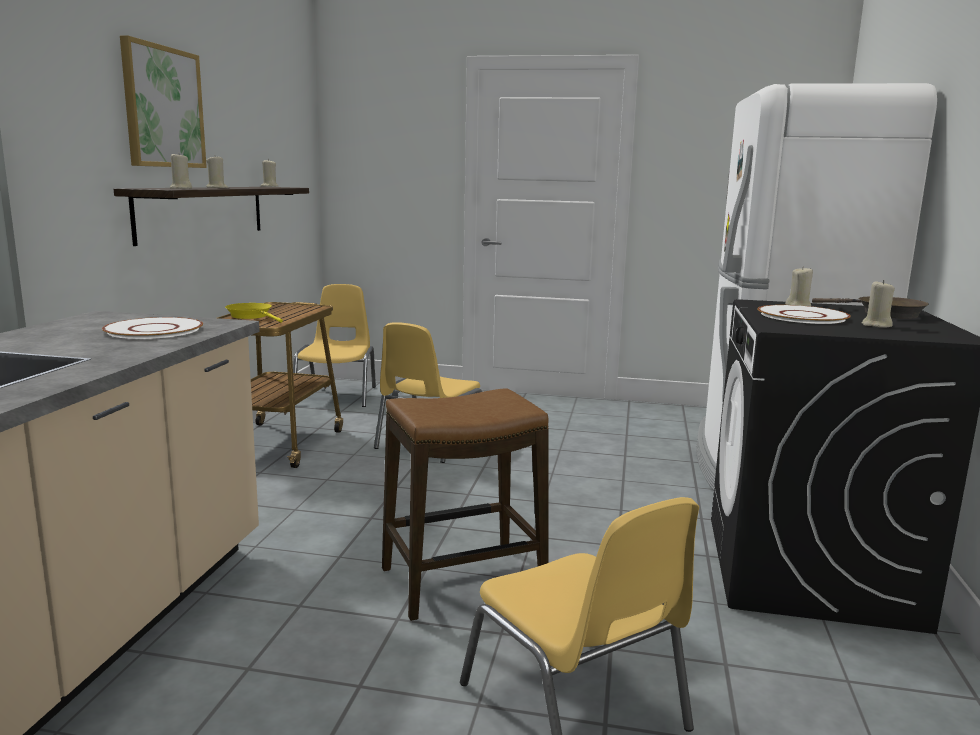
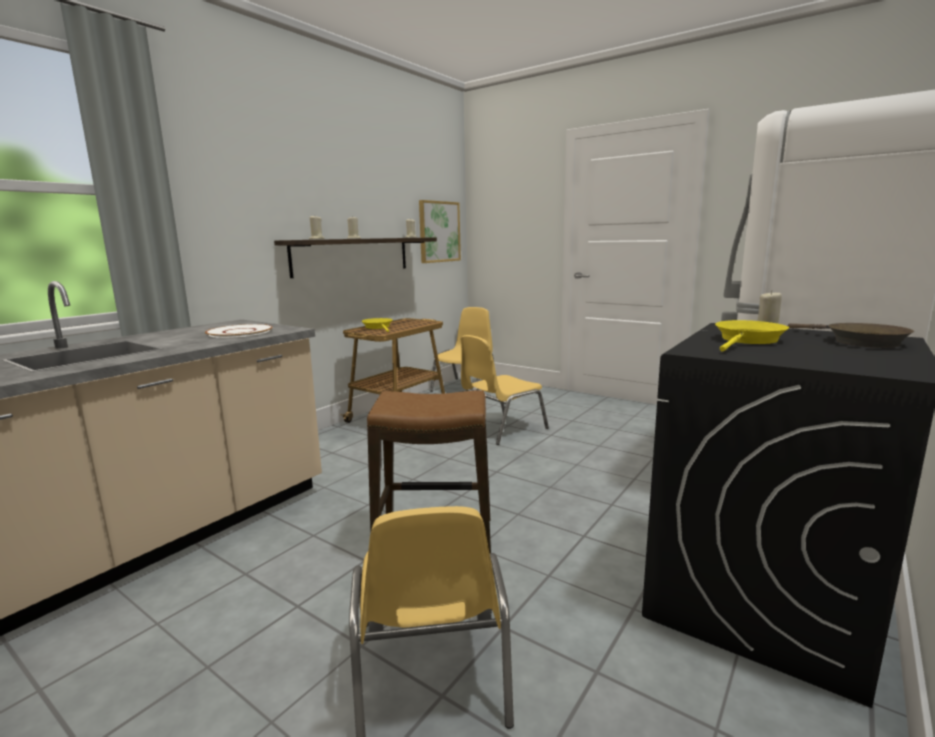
camera: 25 degrees right, 0 degrees up
picture [120,35,207,168] -> picture moved to [419,200,461,263]
white plate [757,305,851,324] -> yellow frying pan [715,320,789,352]
beige candle [862,280,895,328] -> none

